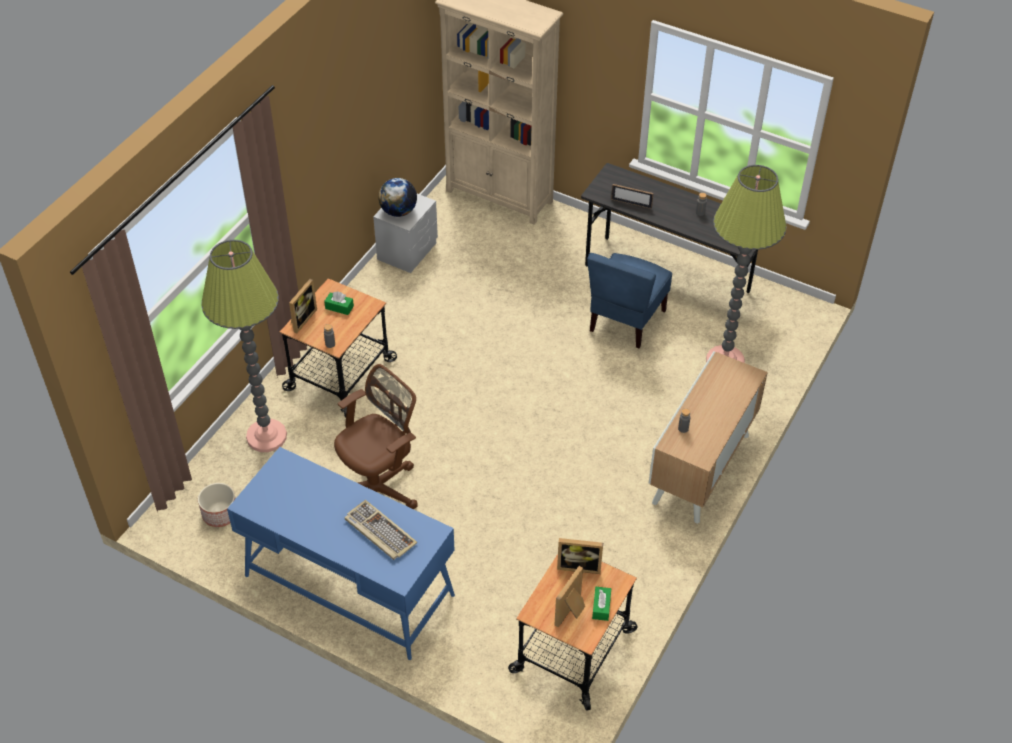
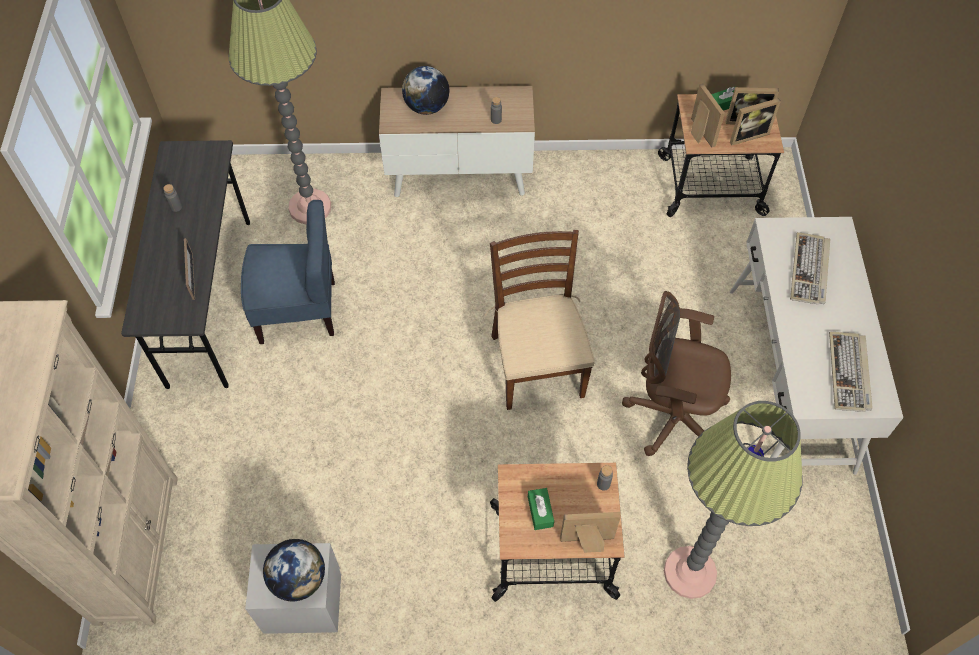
camera: 120 degrees left, 10 degrees up
planter [198,483,236,527] -> none
blue desk [227,447,455,660] -> white desk [730,217,903,475]
none -> globe [402,66,449,115]
none -> brown chair [484,230,595,410]
none -> picture frame [730,98,781,145]
none -> keyboard [829,332,872,412]

